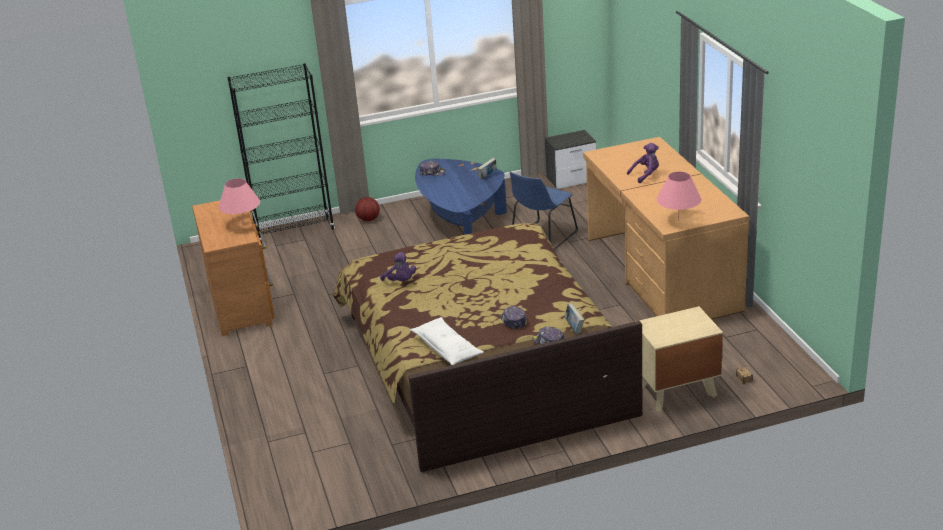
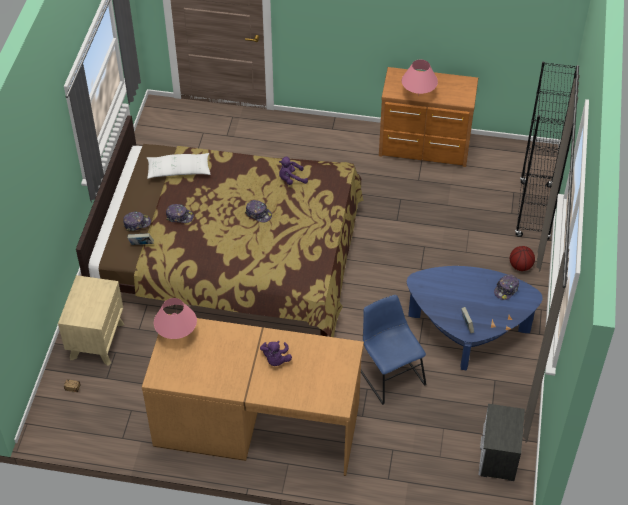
camera: 115 degrees right, 20 degrees up
none -> cap [245,200,272,223]

